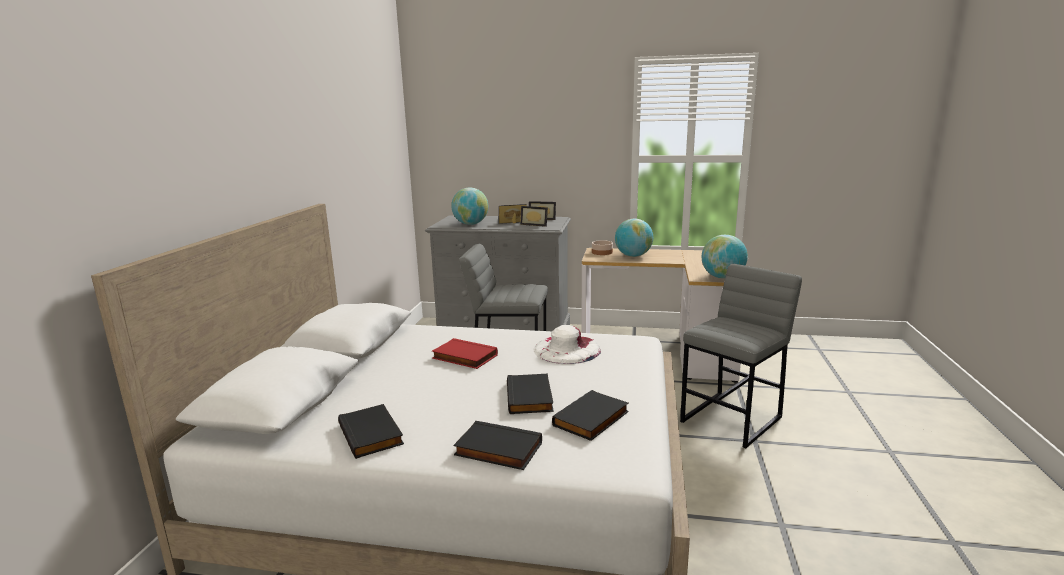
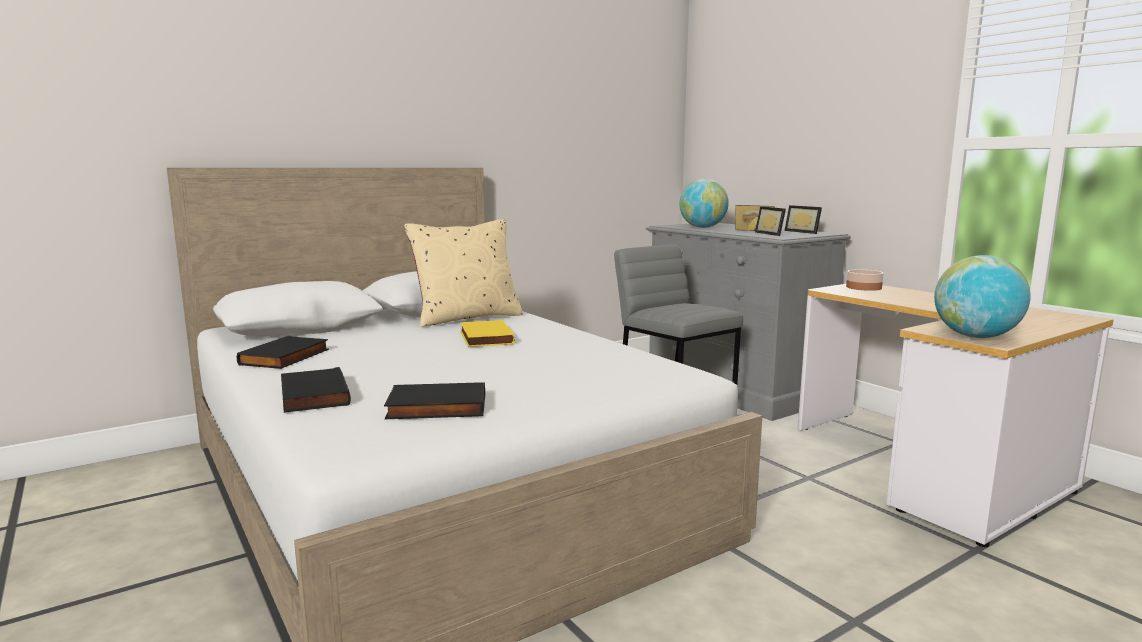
camera: 45 degrees right, 5 degrees down
red book [432,338,498,369] -> yellow book [460,319,515,347]
black book [507,374,554,414] -> none
white hat [534,325,601,364] -> none
globe [615,219,653,257] -> none
grey chair [680,264,802,448] -> none
none -> beige pillow [404,219,523,327]

